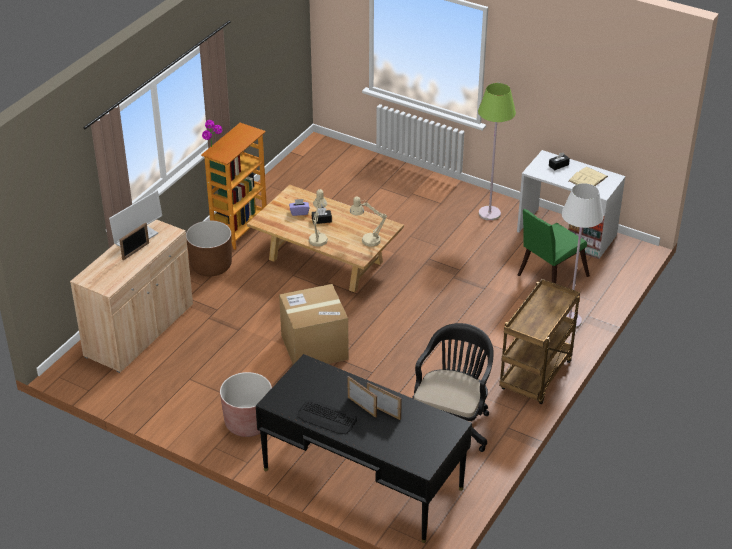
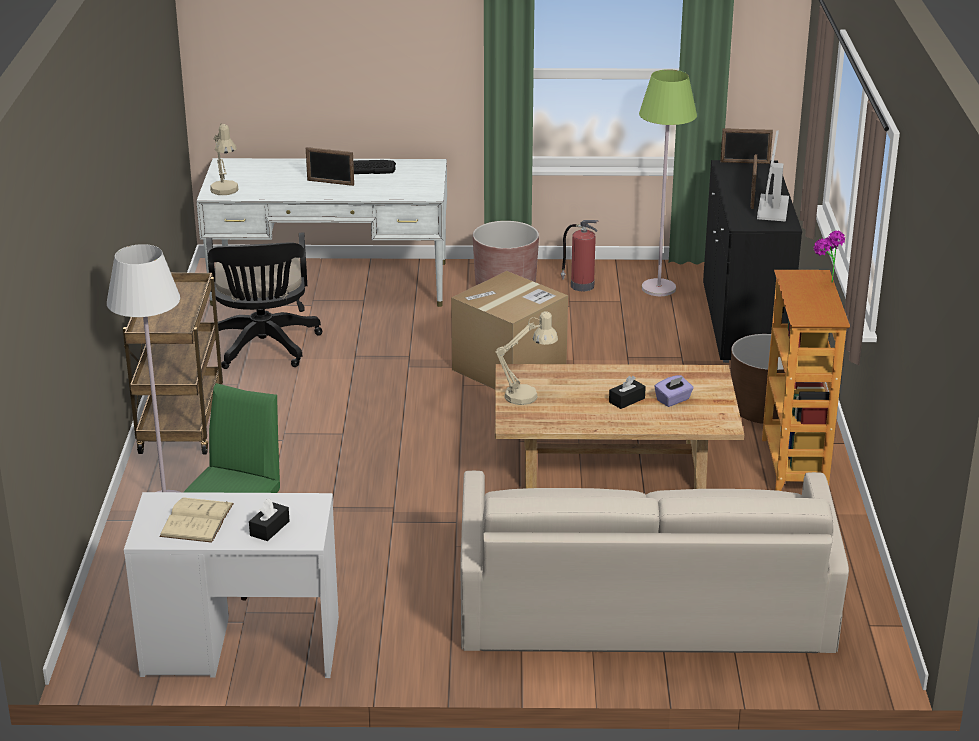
camera: 150 degrees right, 10 degrees down
beige cabinet [70,219,193,373] -> black cabinet [703,160,802,363]
black desk [256,354,472,543] -> white desk [196,158,447,307]
beige table lamp [309,189,328,246] -> beige table lamp moved to [210,123,239,195]
picture frame [367,382,402,420] -> picture frame moved to [720,128,773,164]
green floor lamp [478,83,516,221] -> green floor lamp moved to [639,69,697,296]
none -> beige sofa [460,471,849,653]
none -> fire extinguisher [561,220,599,291]

